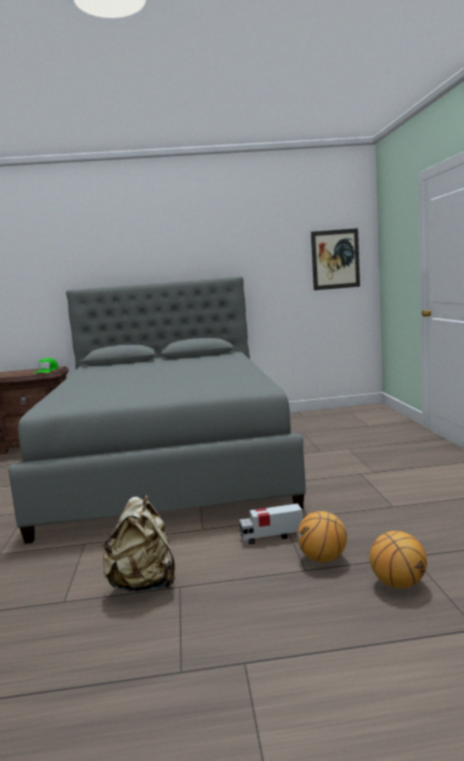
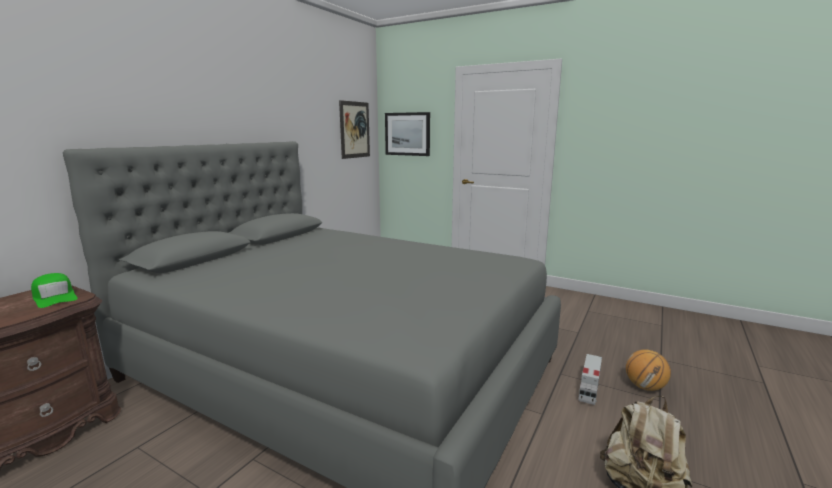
camera: 55 degrees left, 5 degrees up
basketball [370,531,427,588] -> none
none -> picture [385,112,430,156]

